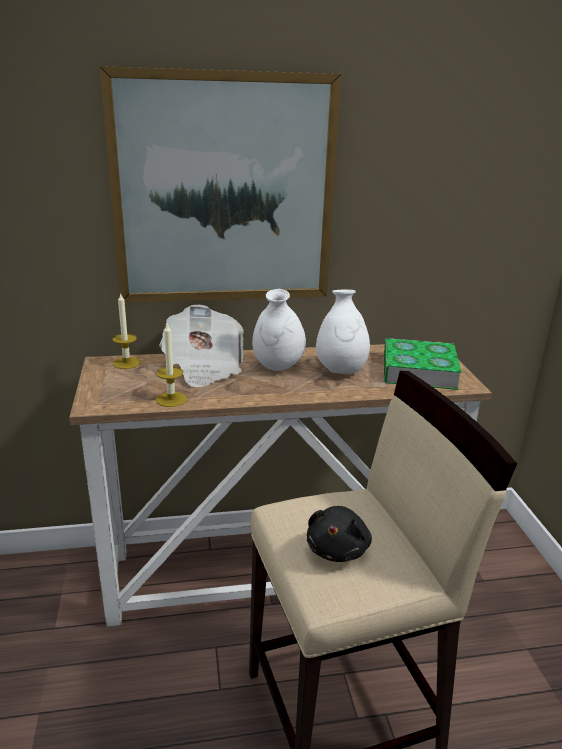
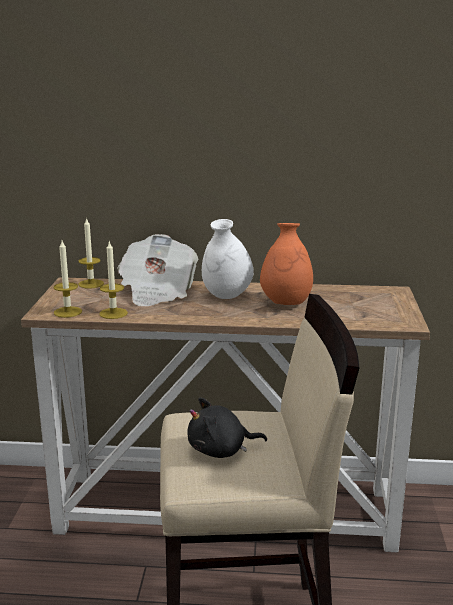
camera: 15 degrees right, 5 degrees down
picture [100,66,341,302] -> none
black plush toy [307,506,372,562] -> black plush toy turned 45 degrees clockwise [187,397,267,458]
white vase [316,290,370,374] -> orange vase [260,223,313,305]
book [384,338,462,390] -> none
none -> candle [54,241,82,318]

